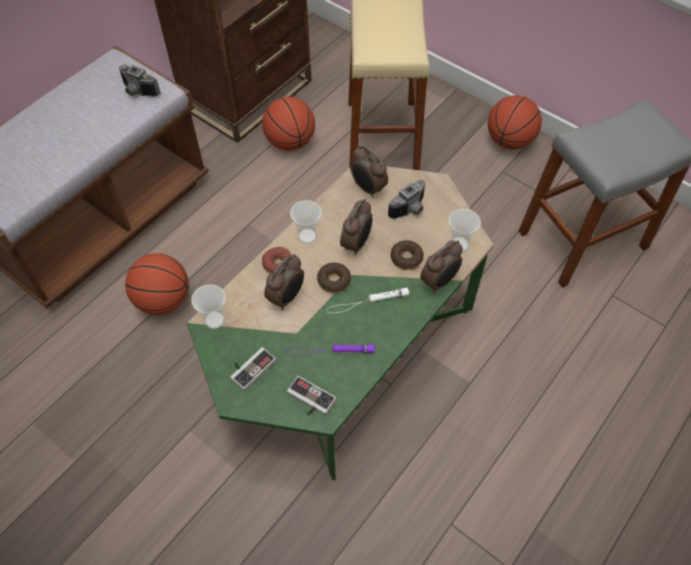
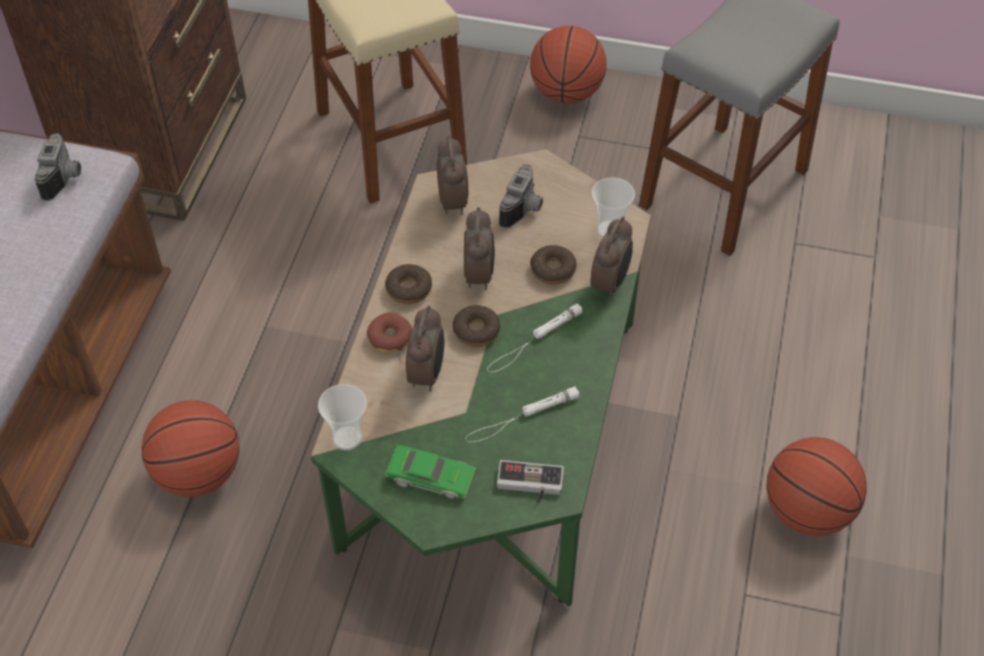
camera: 25 degrees left, 5 degrees down
camera [119,65,160,97] -> camera turned 90 degrees counterclockwise [35,133,81,201]
game controller [230,347,276,391] -> green toy car [385,445,476,499]
basketball [262,97,315,151] -> basketball moved to [766,437,867,536]
purple flashlight [286,345,375,357] -> white flashlight [465,386,580,442]
cup [290,200,321,244] -> donut [385,264,432,304]
alarm clock [350,146,388,198] -> alarm clock turned 120 degrees counterclockwise [437,135,468,215]

